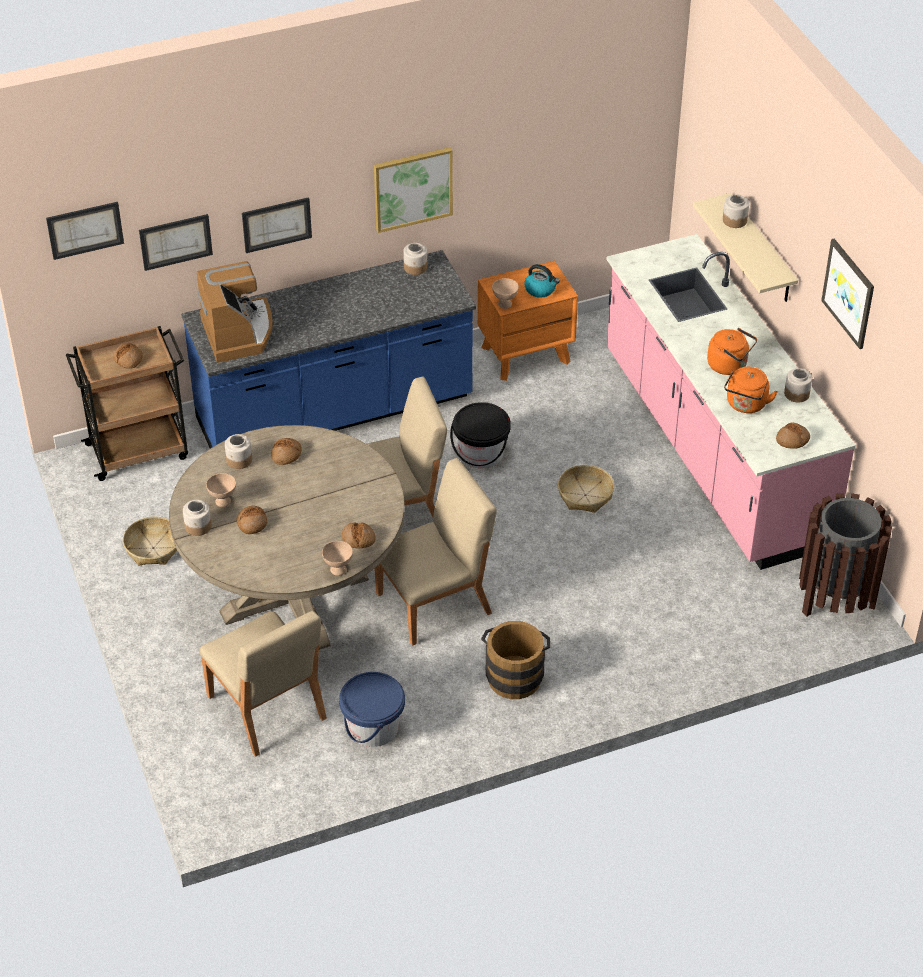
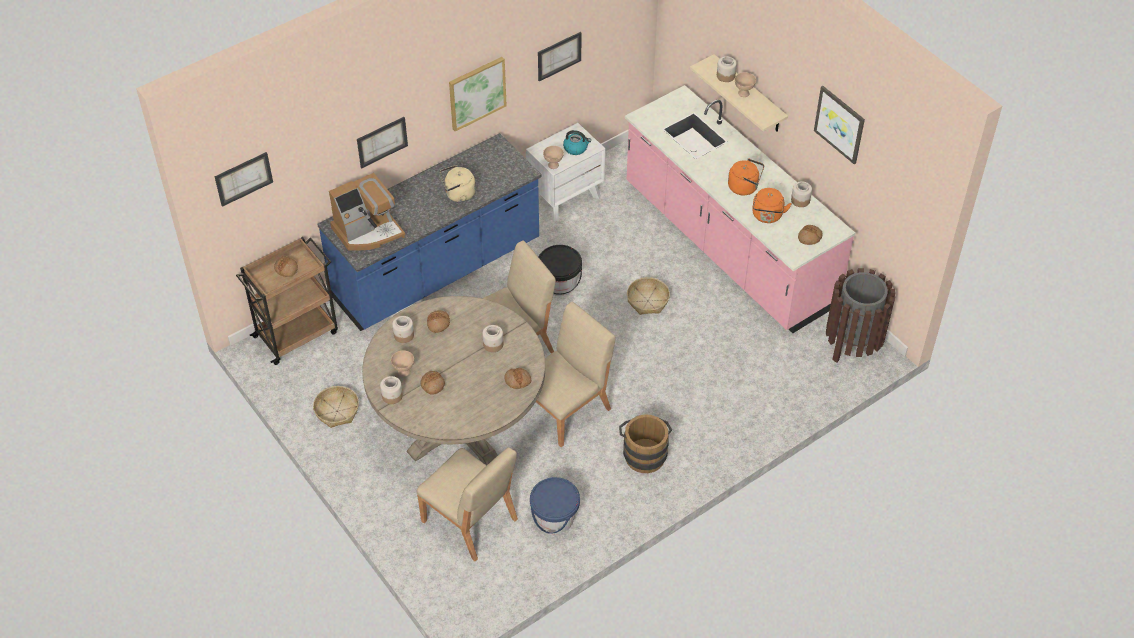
camera: 15 degrees left, 5 degrees up
picture [139,214,213,271] -> picture moved to [538,32,581,81]
coffee machine [197,261,273,363] -> coffee machine turned 90 degrees clockwise [329,173,405,250]
beige bowl [322,541,353,576] -> beige bowl moved to [735,72,756,97]
jar [403,243,427,275] -> jar moved to [482,325,503,352]
orange nightstand [478,261,578,381] -> white nightstand [526,123,605,221]
none -> beige kettle [440,165,476,202]

